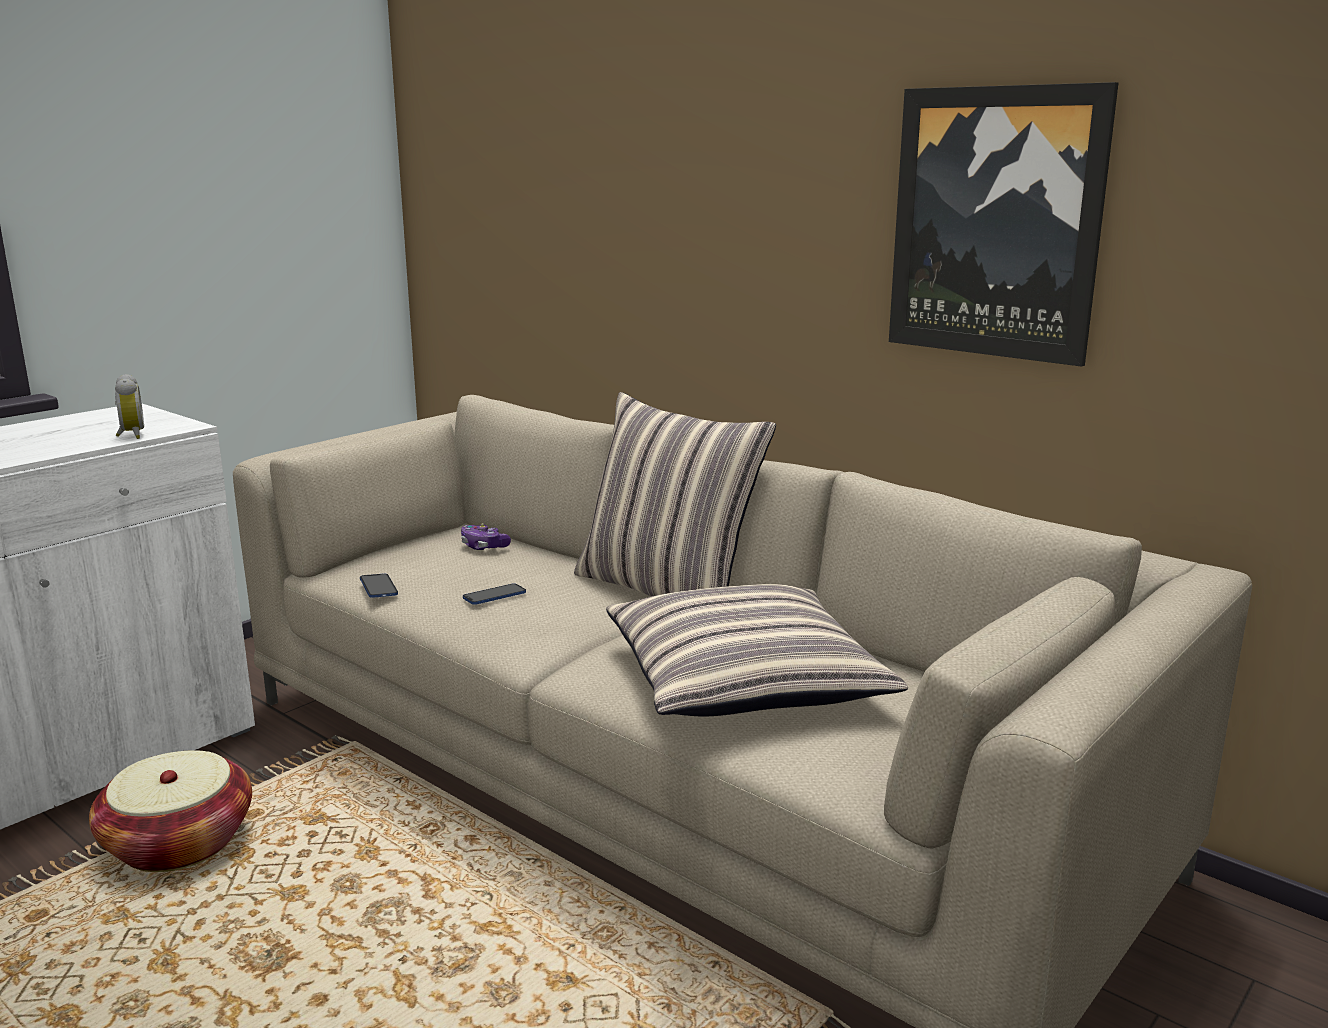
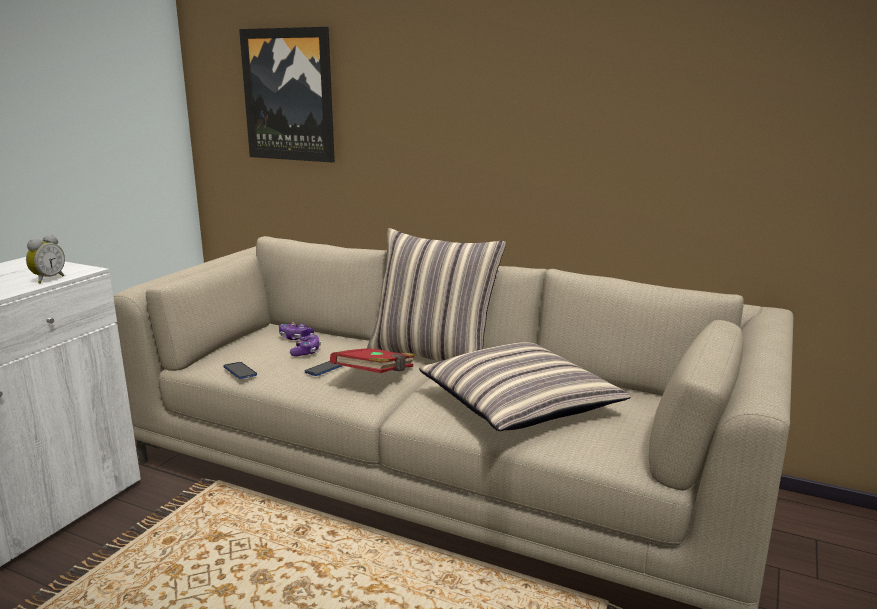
camera: 15 degrees left, 0 degrees up
basket [89,750,252,872] -> none
alarm clock [115,374,144,439] -> alarm clock turned 60 degrees clockwise [26,235,65,283]
picture [889,82,1118,367] -> picture moved to [239,27,335,163]
none -> game controller [290,333,321,357]
none -> red book [330,348,416,373]

